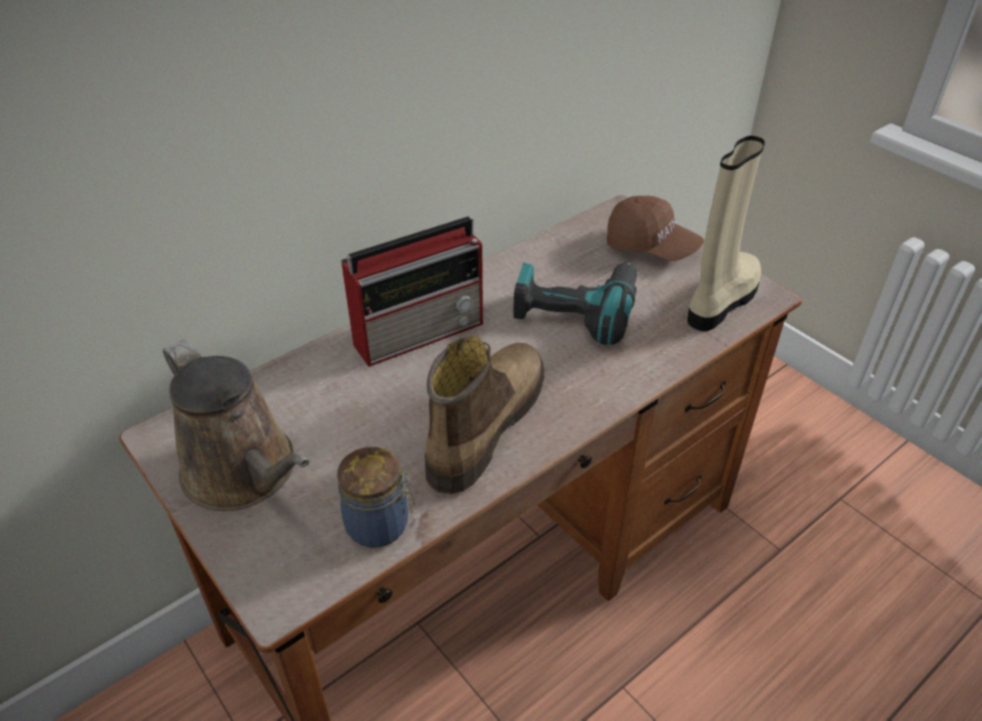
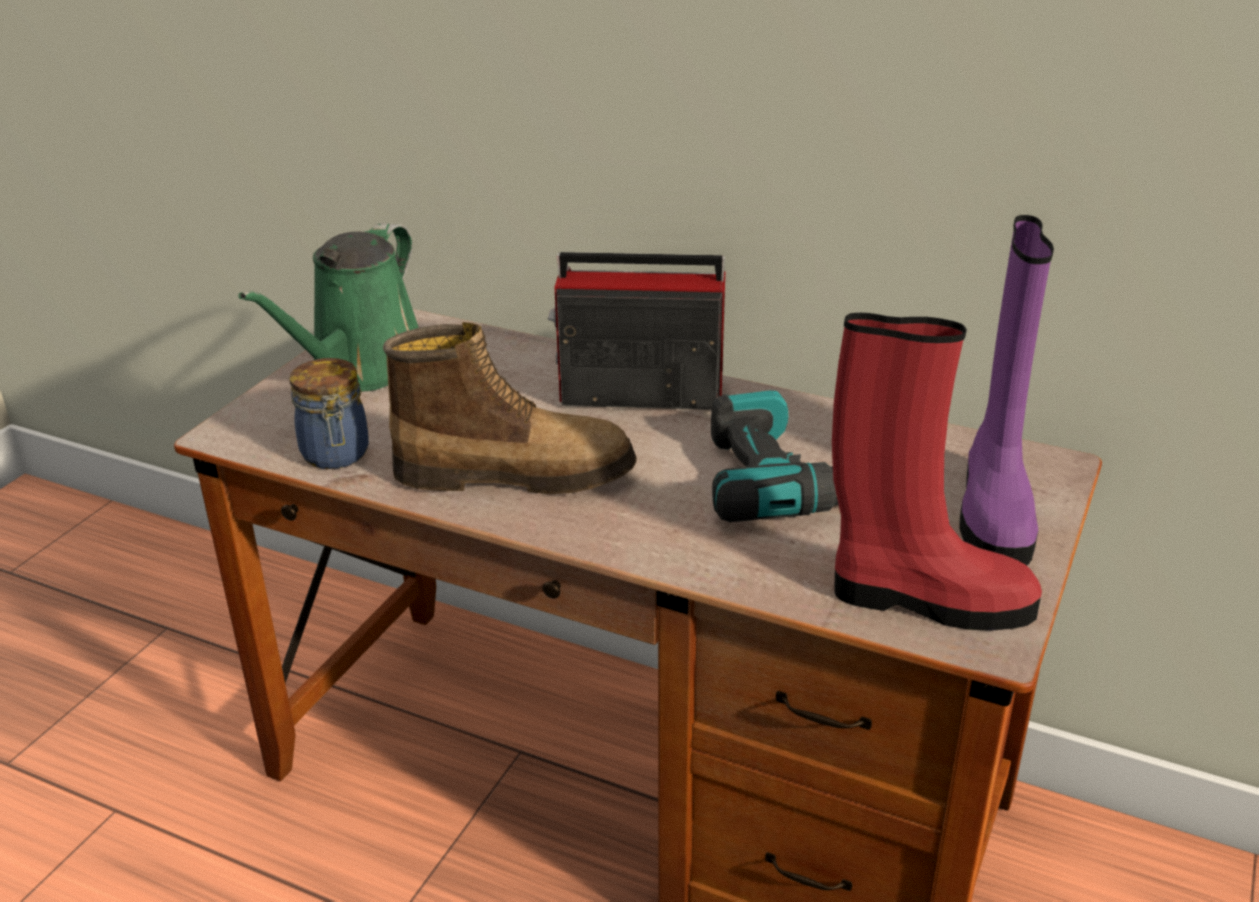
camera: 65 degrees right, 10 degrees down
brown watering can [162,339,310,511] -> green watering can [238,223,419,392]
radio [341,216,483,367] -> radio turned 150 degrees clockwise [548,252,725,410]
brown cap [607,195,704,261] -> purple boot [959,215,1054,566]
beige boot [687,136,765,331] -> red boot [832,313,1042,631]

